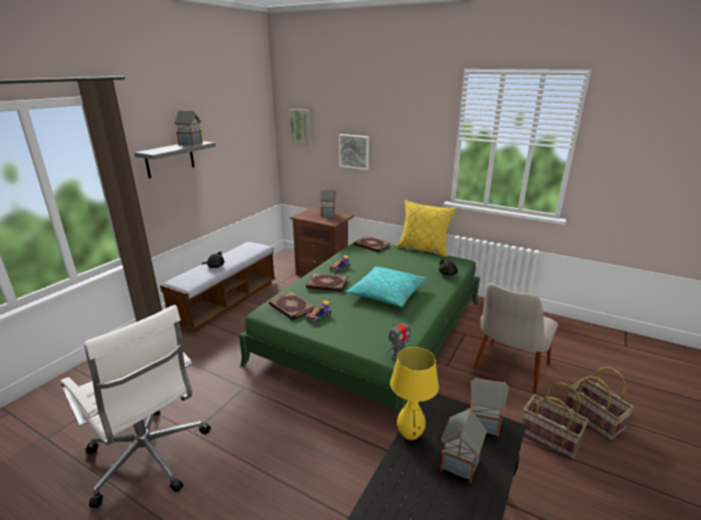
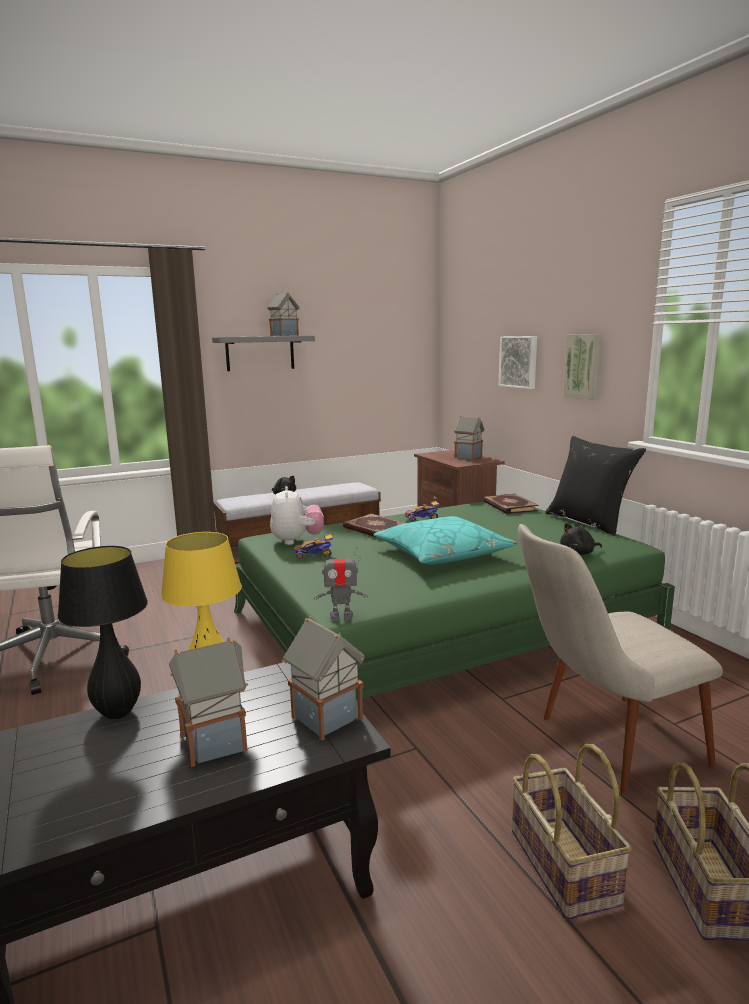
camera: 35 degrees right, 10 degrees down
book [269,291,315,320] -> plush toy [270,486,324,545]
picture [289,109,311,146] -> picture moved to [563,334,603,400]
yellow pillow [396,200,457,257] -> black pillow [545,436,646,536]
none -> black table lamp [58,546,148,719]

